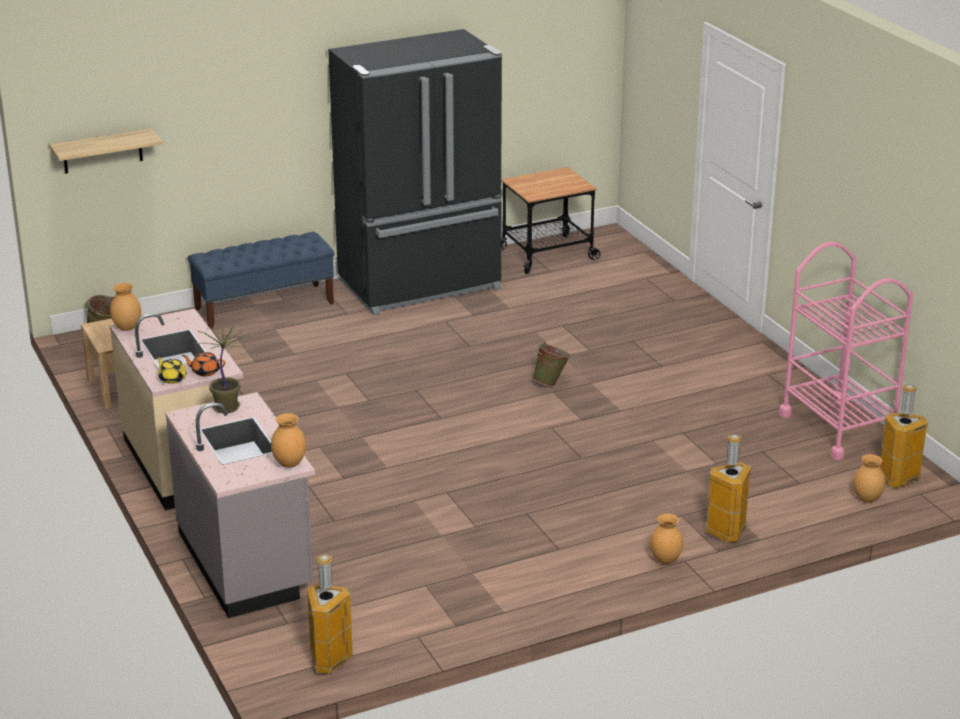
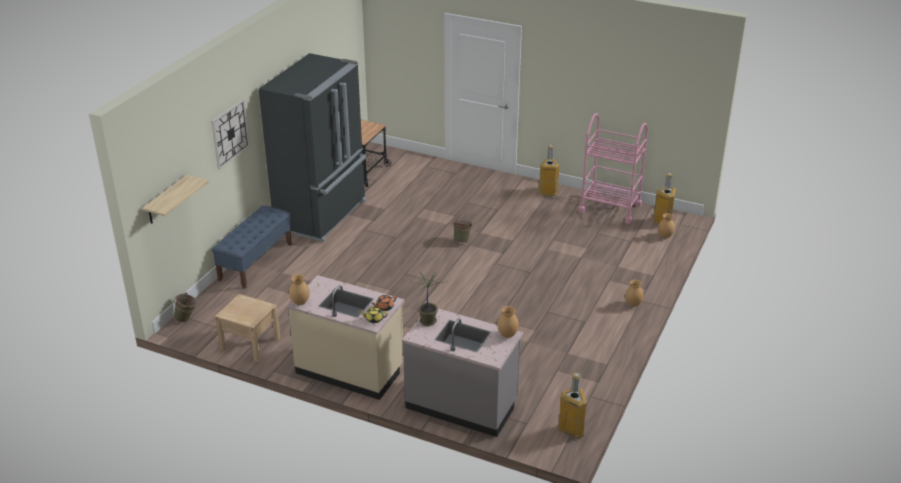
camera: 40 degrees left, 5 degrees up
trash can [706,434,751,543] -> trash can moved to [539,145,559,196]
none -> wall clock [211,99,250,170]

